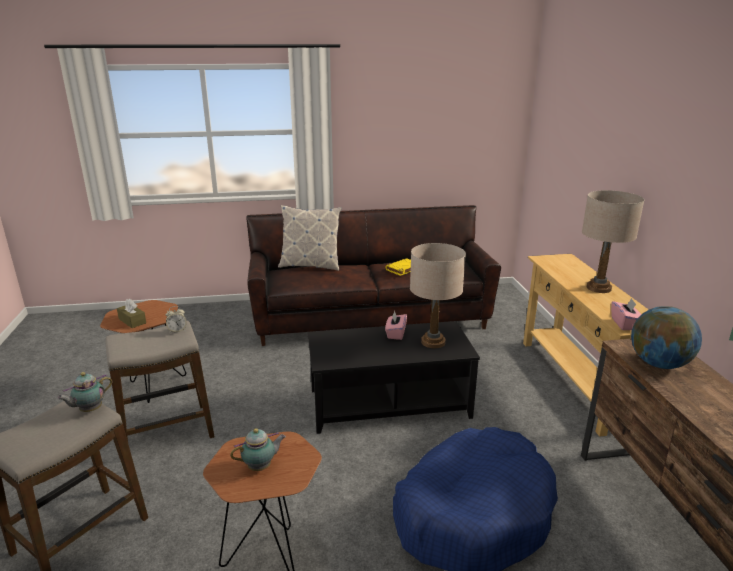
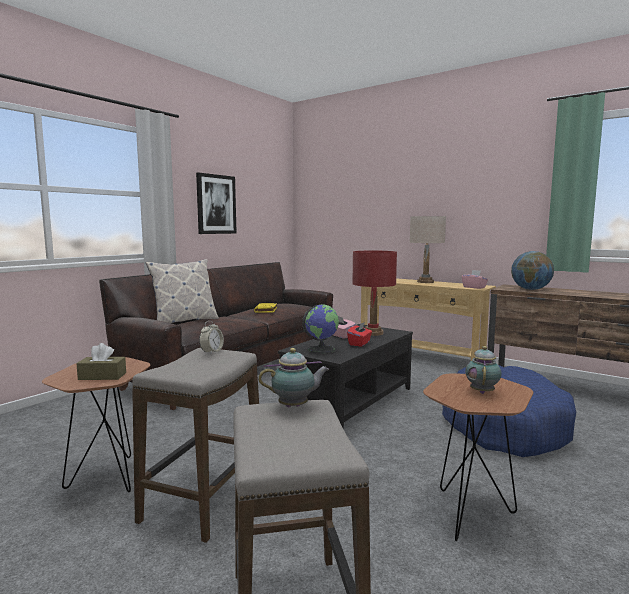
camera: 45 degrees left, 15 degrees down
teapot [57,372,113,412] -> teapot turned 105 degrees counterclockwise [258,348,329,407]
beige table lamp [410,243,466,348] -> red table lamp [352,251,397,336]
none -> picture [196,172,237,234]
none -> globe [302,304,339,354]
none -> red tissue box [347,322,372,347]

